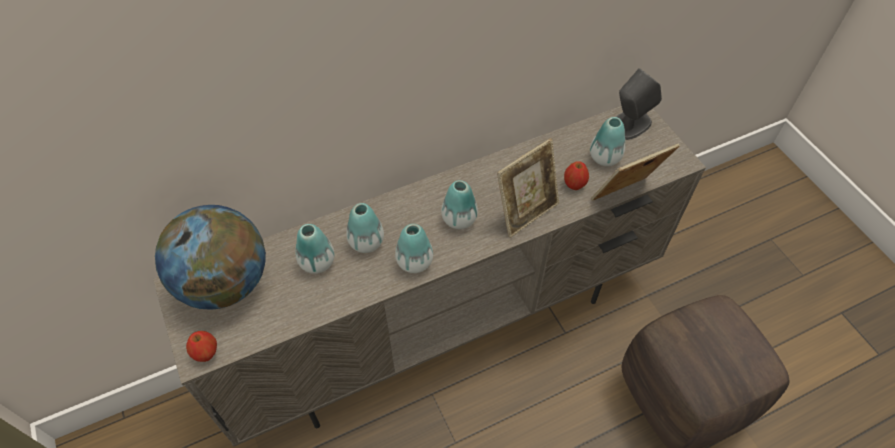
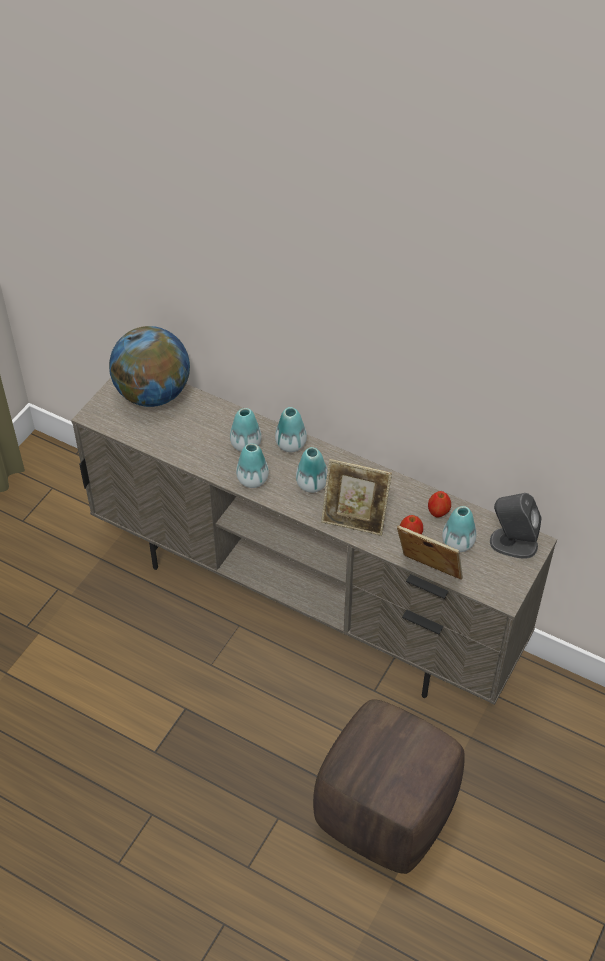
camera: 55 degrees right, 5 degrees down
apple [186,331,217,362] -> apple moved to [428,491,451,517]
vase [295,224,334,274] -> vase moved to [275,407,307,452]

